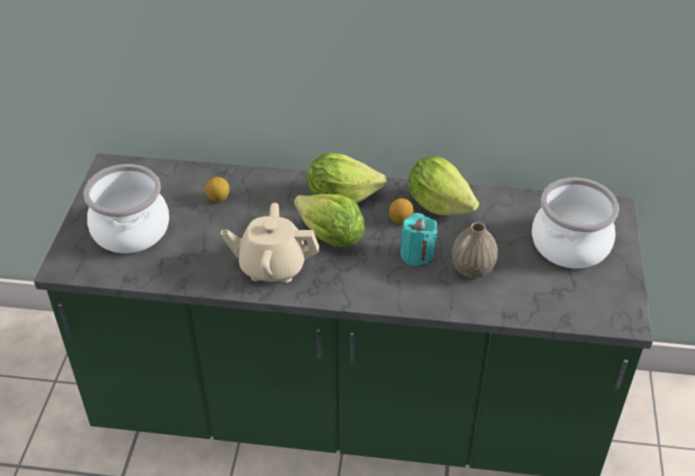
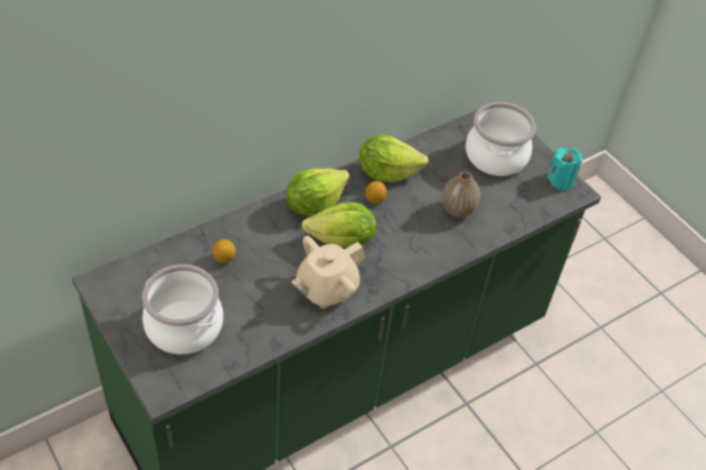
camera: 45 degrees left, 5 degrees up
turquoise candle [400,213,437,266] -> turquoise candle moved to [546,148,583,191]

